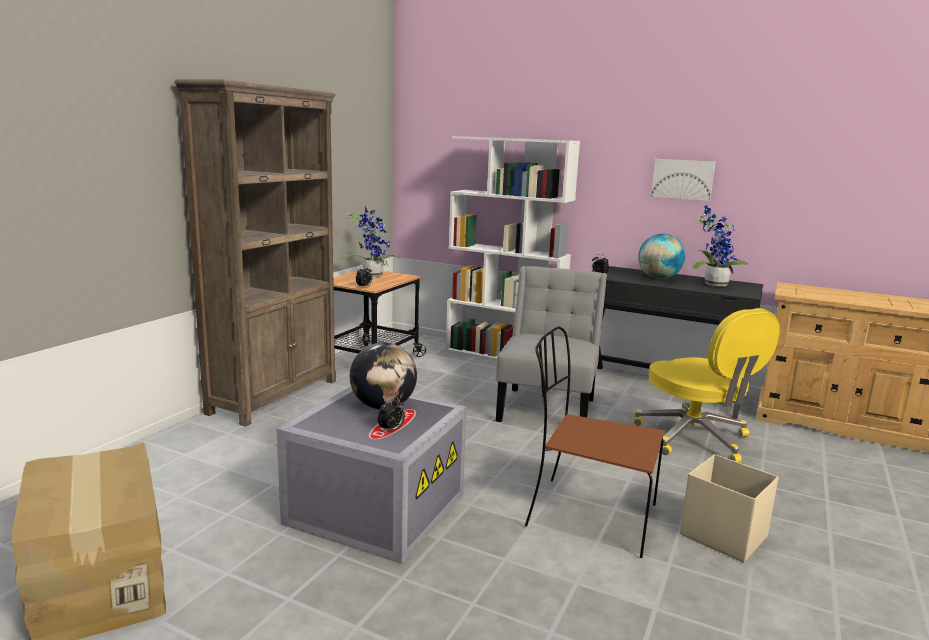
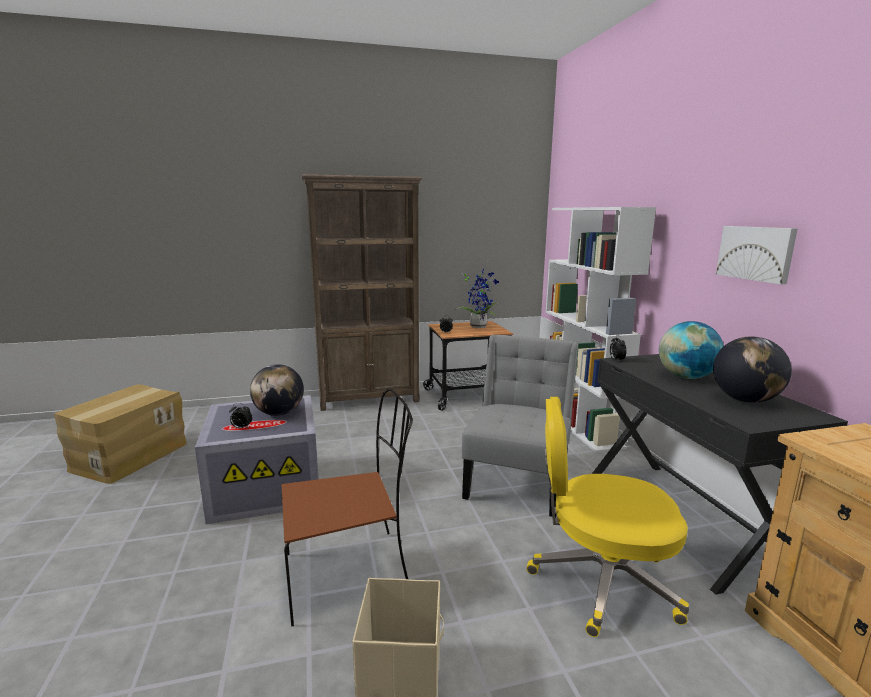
camera: 50 degrees right, 0 degrees up
grey chair [496,266,607,422] -> grey chair turned 45 degrees counterclockwise [462,334,578,517]
brown chair [525,326,664,558] -> brown chair turned 90 degrees clockwise [282,389,413,627]
yellow office chair [633,308,780,463] -> yellow office chair turned 75 degrees clockwise [526,397,689,637]
potted plant [692,205,747,287] -> globe [713,336,792,403]

